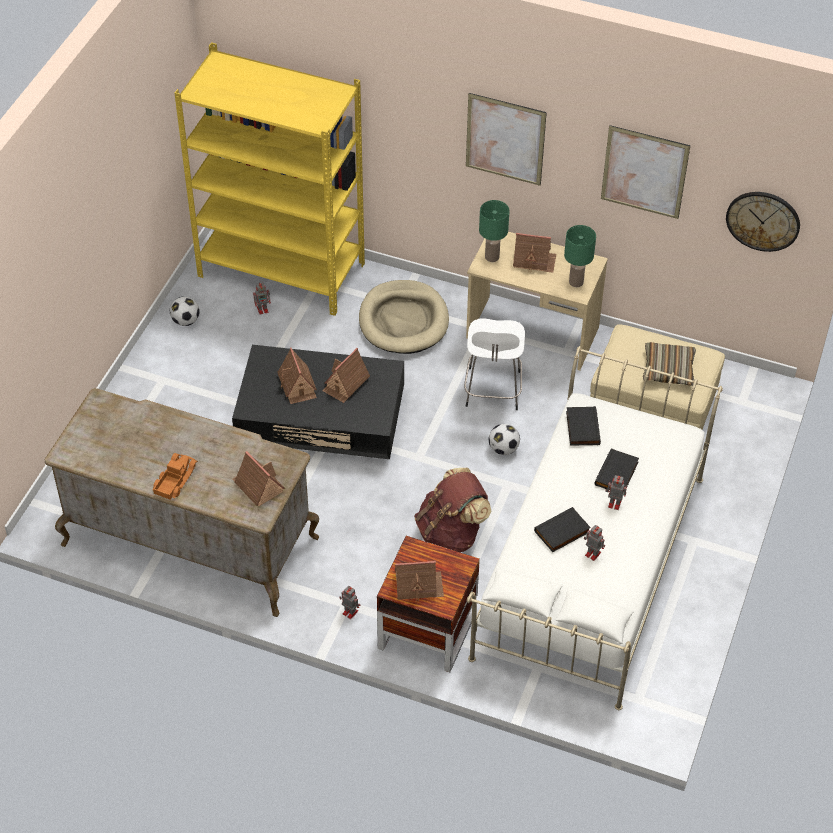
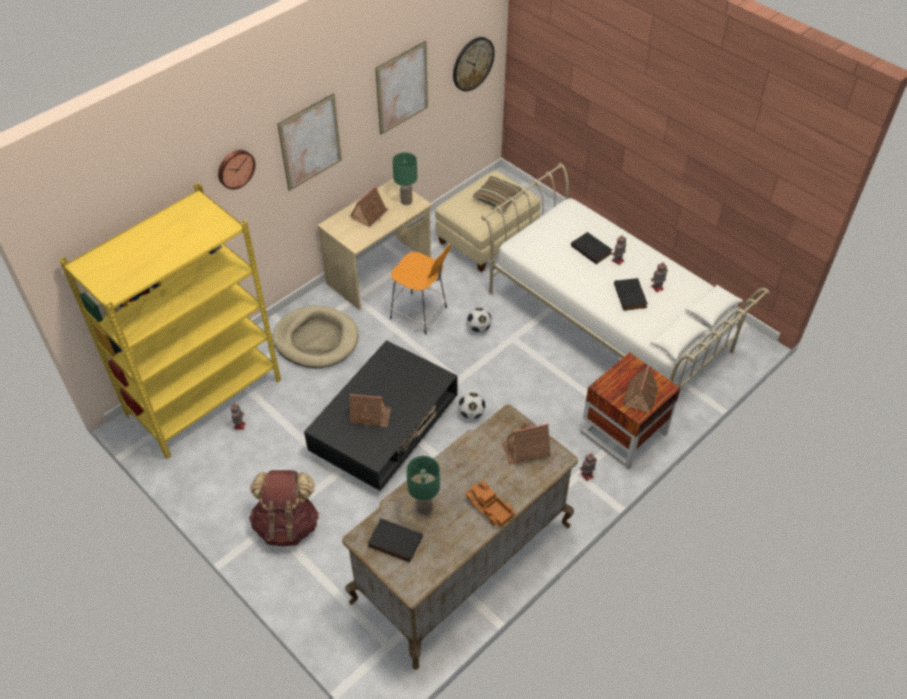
camera: 65 degrees left, 0 degrees up
football [170,296,200,326] -> football moved to [458,392,485,419]
toy house [322,348,370,403] -> none
brown backpack [414,468,492,552] -> brown backpack moved to [249,470,319,546]
white stool [464,318,525,410] -> orange stool [390,244,451,335]
green table lamp [479,200,510,262] -> green table lamp moved to [406,456,440,515]
black book [566,406,601,446] -> black book moved to [368,518,423,562]
none -> wall clock [218,150,255,190]

